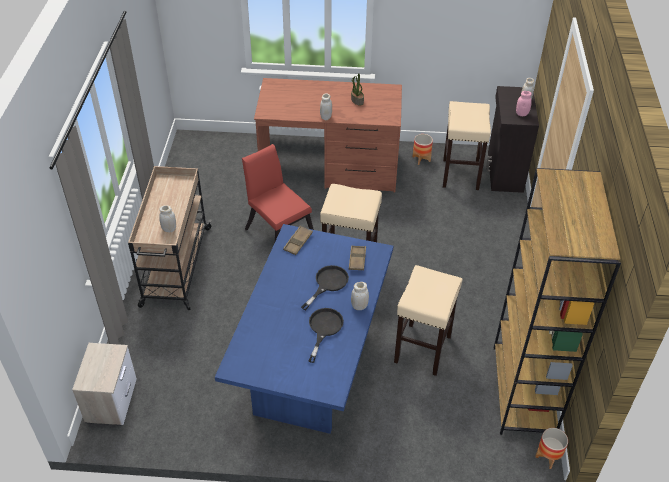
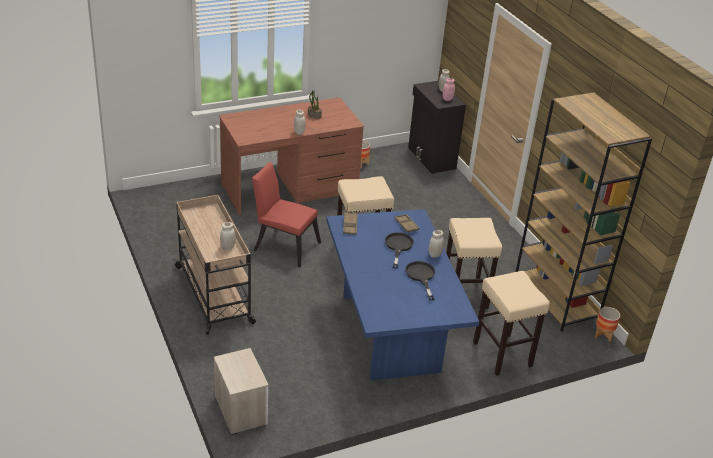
camera: 30 degrees left, 10 degrees down
beige stool [443,101,491,190] -> beige stool moved to [473,271,550,376]

